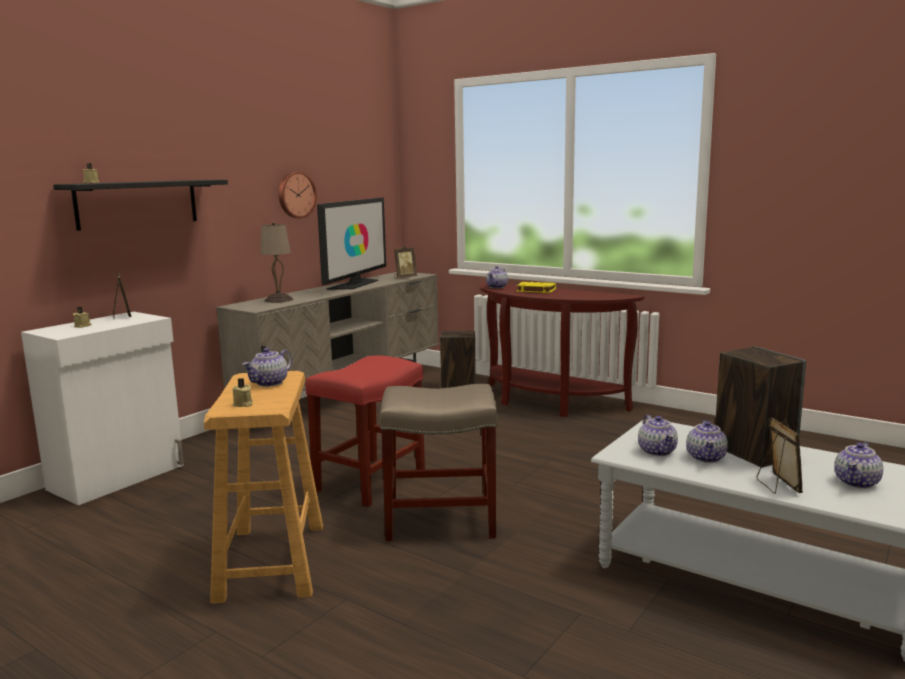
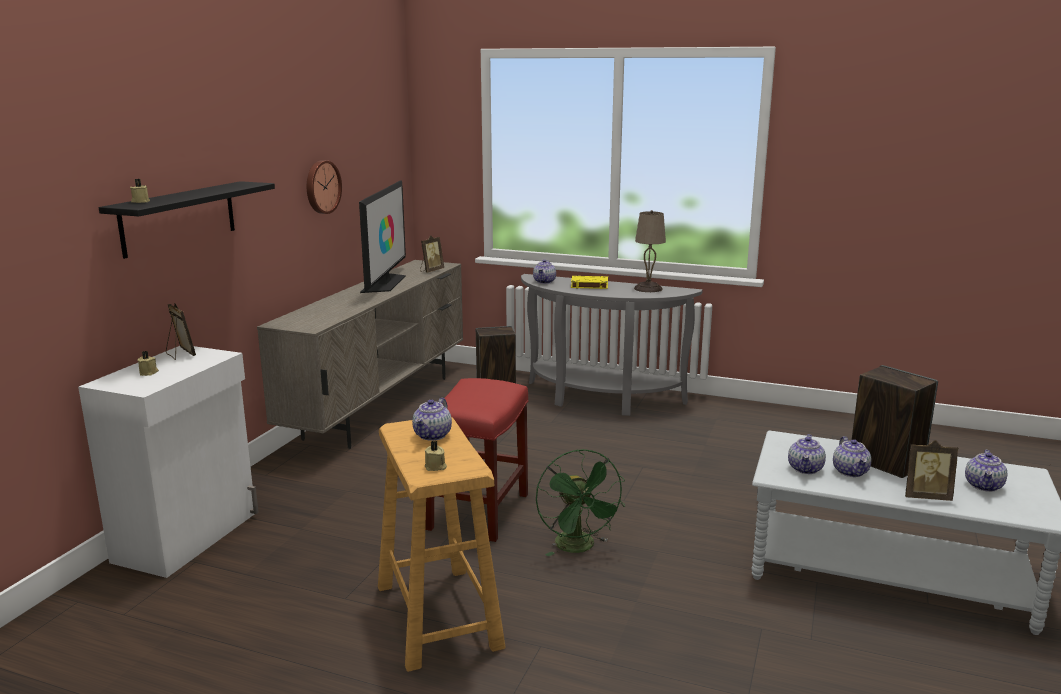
camera: 15 degrees left, 5 degrees up
beige table lamp [260,222,293,303] -> beige table lamp moved to [634,210,666,292]
beige stool [380,384,498,541] -> green fan [536,449,625,556]
brown console table [479,282,644,417] -> grey console table [521,274,703,416]
teapot [638,415,678,456] -> teapot turned 45 degrees clockwise [788,434,826,474]
picture frame [756,418,803,494] -> picture frame turned 120 degrees clockwise [905,440,958,501]

